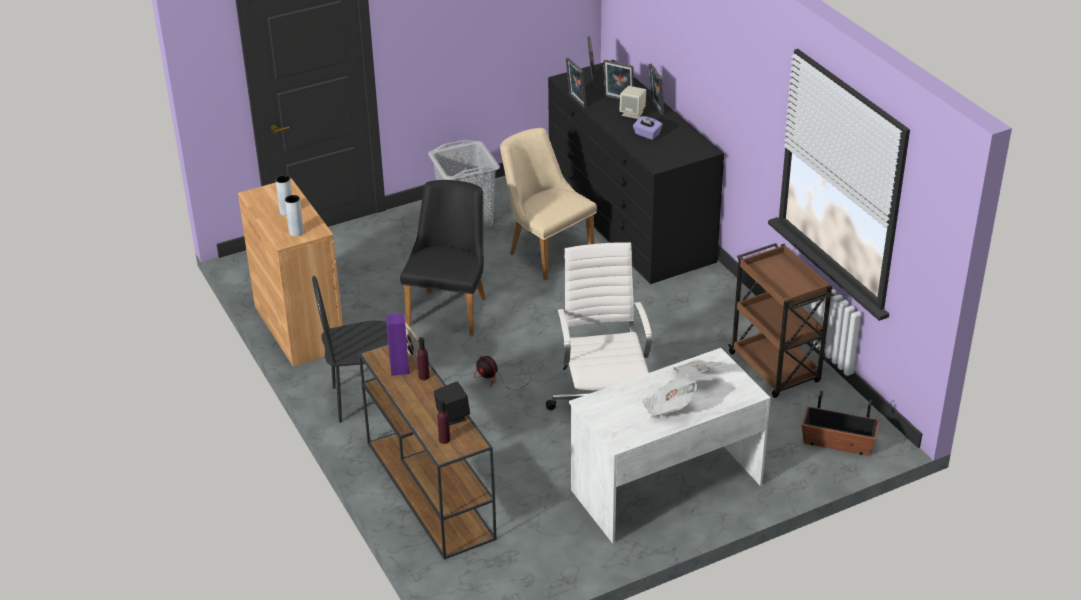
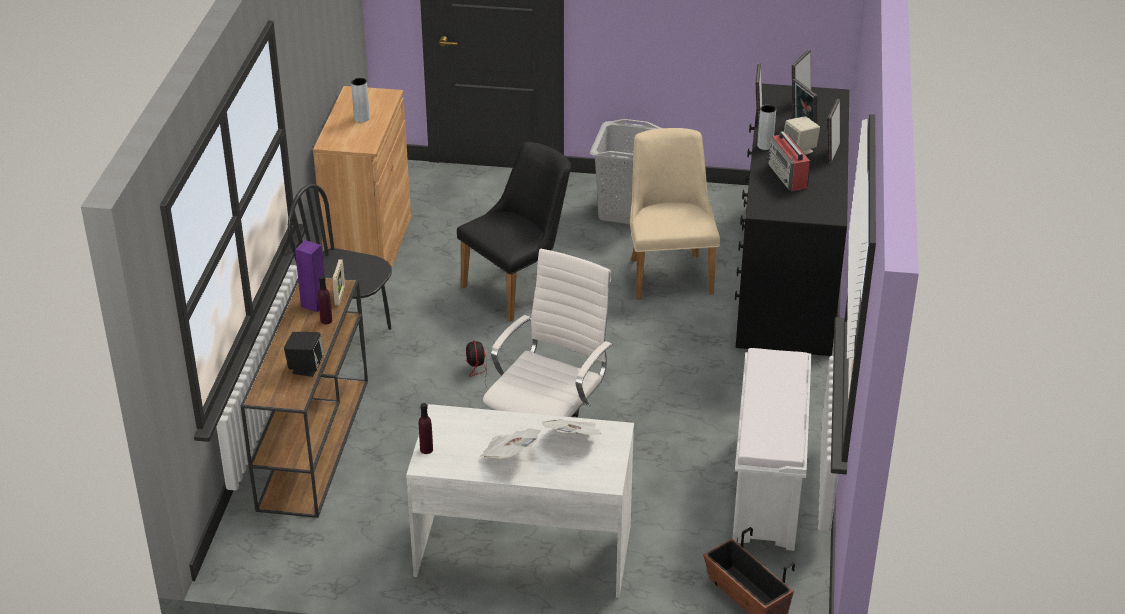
camera: 35 degrees right, 0 degrees up
grey vase [285,195,304,236] -> grey vase moved to [757,105,776,150]
purple bottle [438,400,450,444] -> purple bottle moved to [419,403,433,454]
purple tissue box [633,116,663,140] -> radio [767,131,810,191]
brown cart [728,243,834,398] -> white bench [732,348,811,551]

